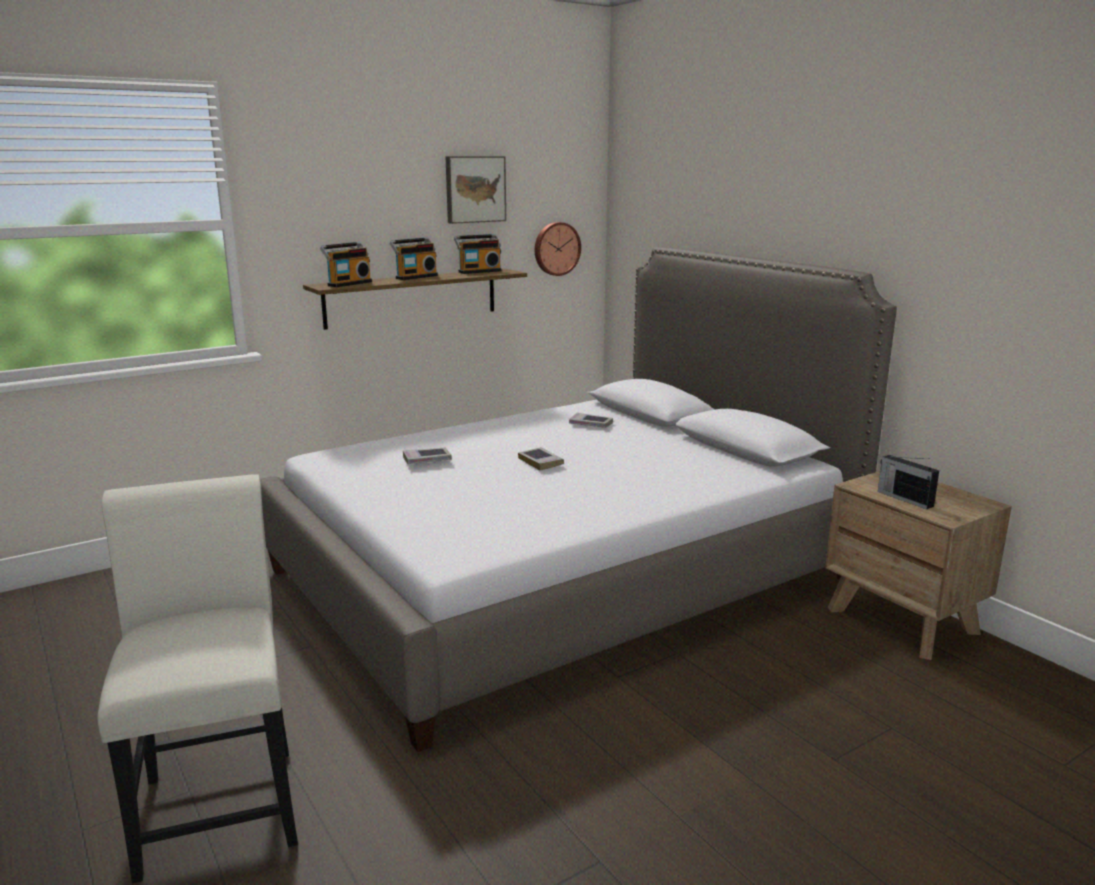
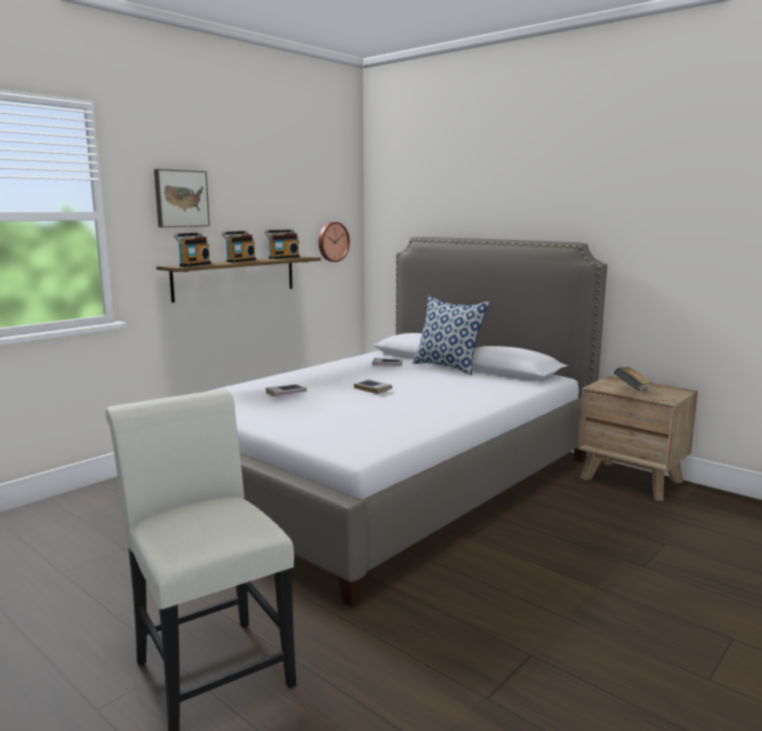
camera: 15 degrees left, 5 degrees down
picture [445,156,506,224] -> picture moved to [154,169,210,227]
radio [878,455,939,509] -> book [614,367,652,391]
none -> pillow [412,295,489,375]

